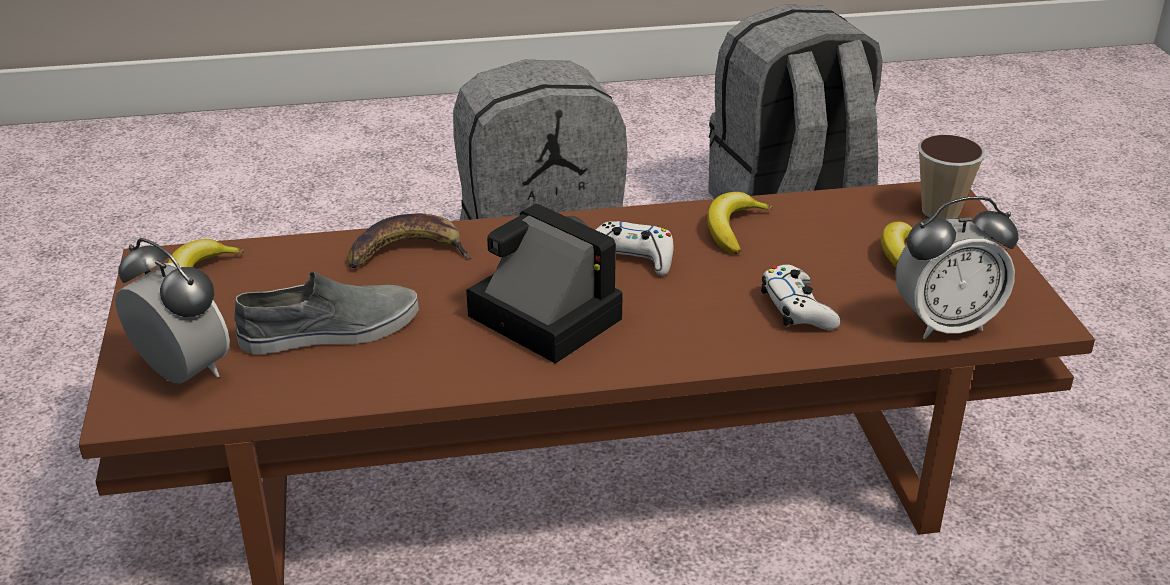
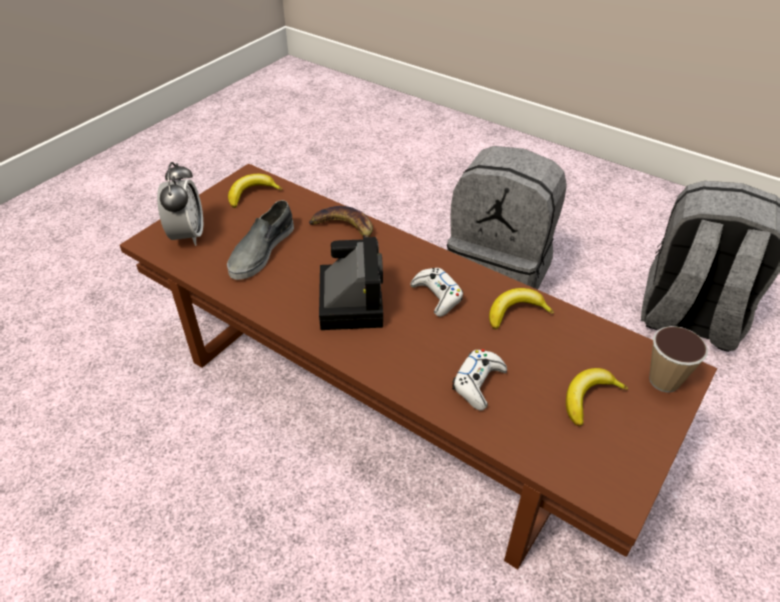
camera: 45 degrees right, 10 degrees up
grey shoe [234,272,419,354] -> grey shoe turned 90 degrees clockwise [227,200,294,280]
alarm clock [895,196,1018,339] -> none

